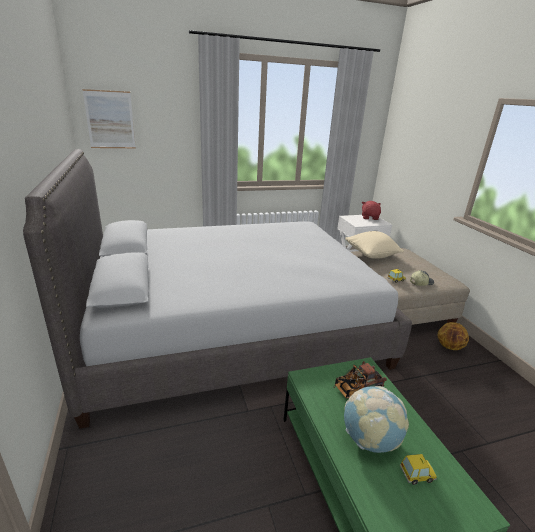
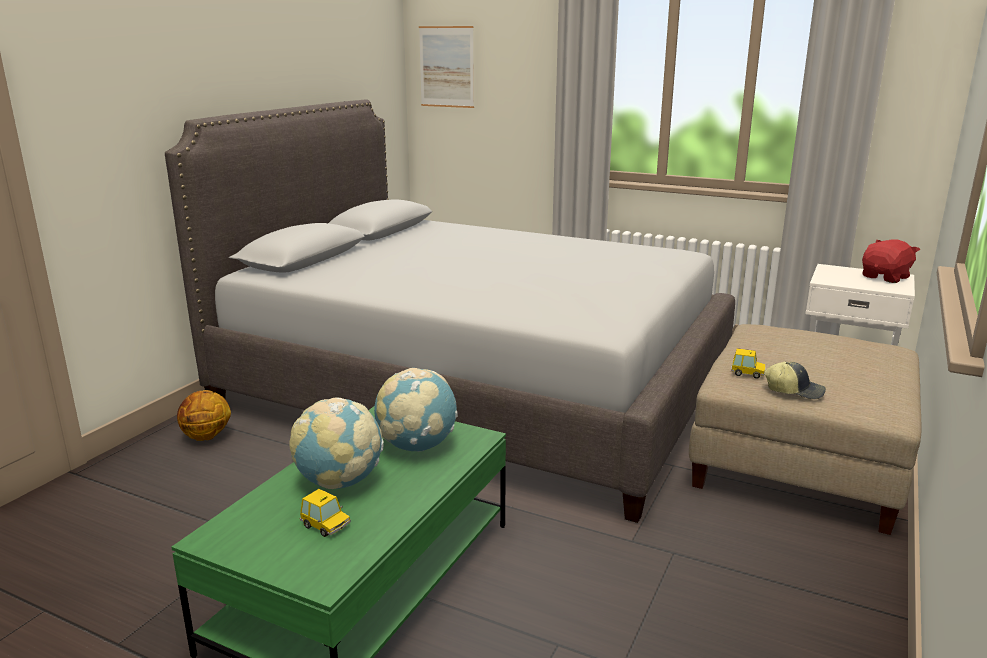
camera: 45 degrees right, 5 degrees down
toy truck [334,361,387,399] -> globe [374,368,458,452]
beige pillow [345,231,404,259] -> none
basketball [438,322,469,350] -> basketball moved to [177,390,231,441]

